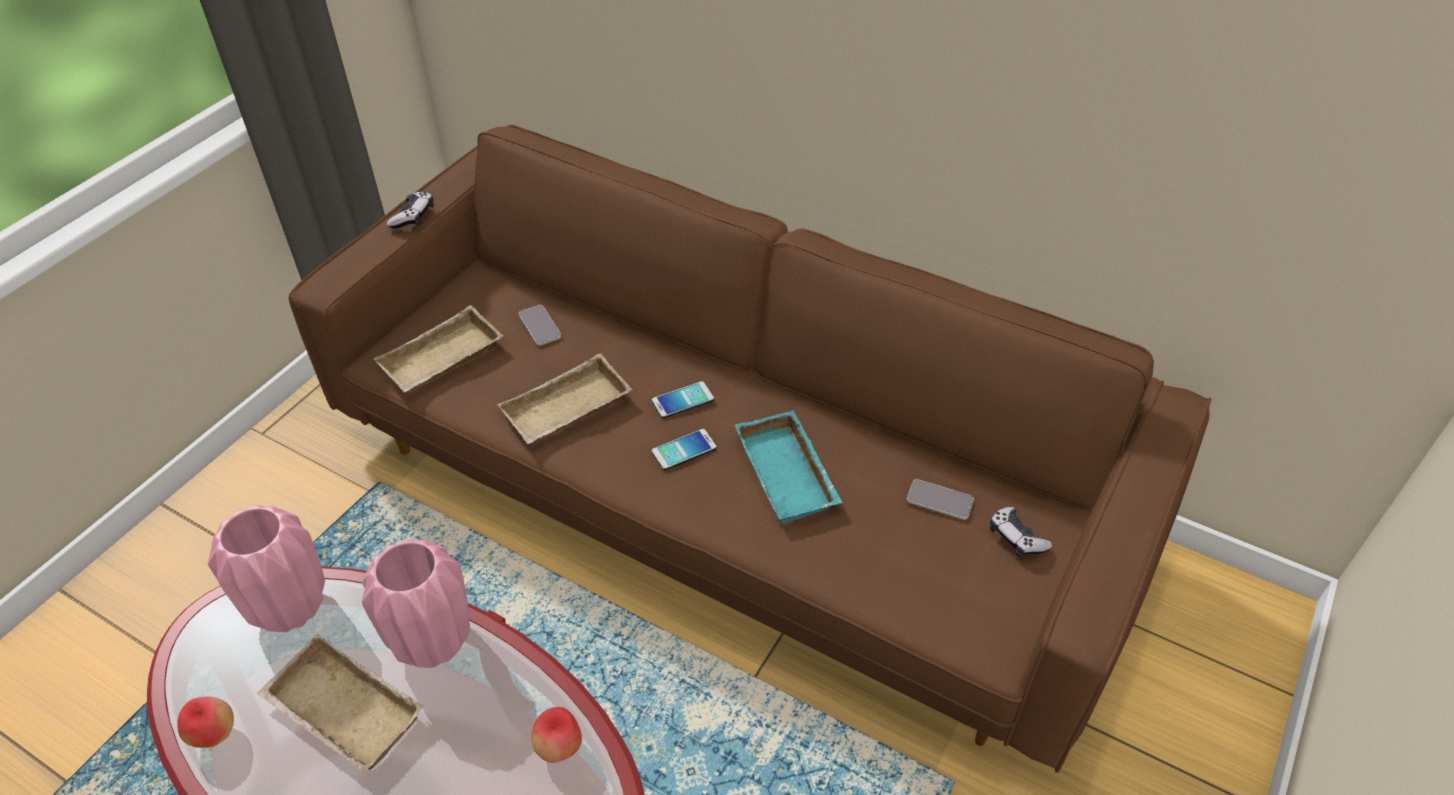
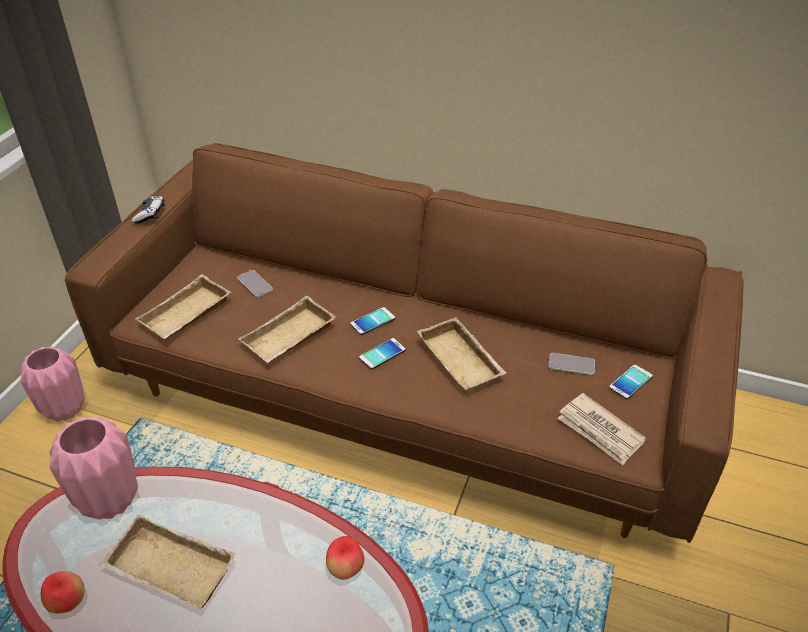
camera: 10 degrees left, 5 degrees down
pink vase [362,539,470,668] -> pink vase moved to [20,346,85,421]
turquoise tray [735,410,842,525] -> beige tray [417,317,507,395]
game controller [990,507,1052,557] -> phone [609,365,653,399]
none -> newspaper [558,393,646,465]

